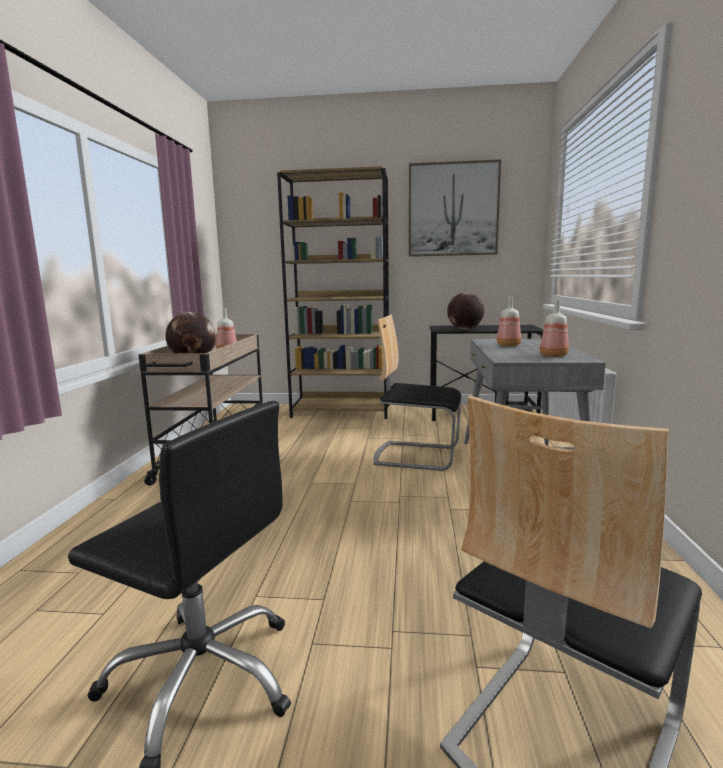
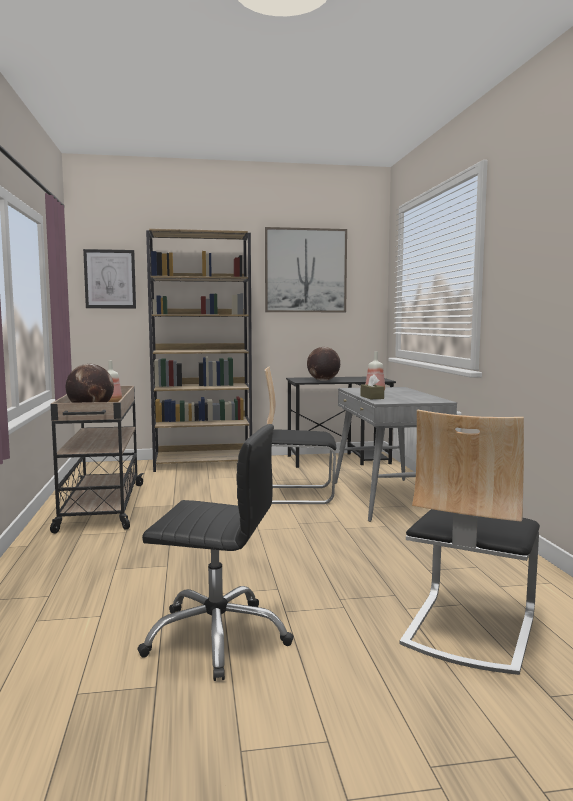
camera: 15 degrees left, 5 degrees down
bottle [540,300,569,357] -> none
none -> picture [83,249,136,308]
none -> brown tissue box [361,374,384,399]

